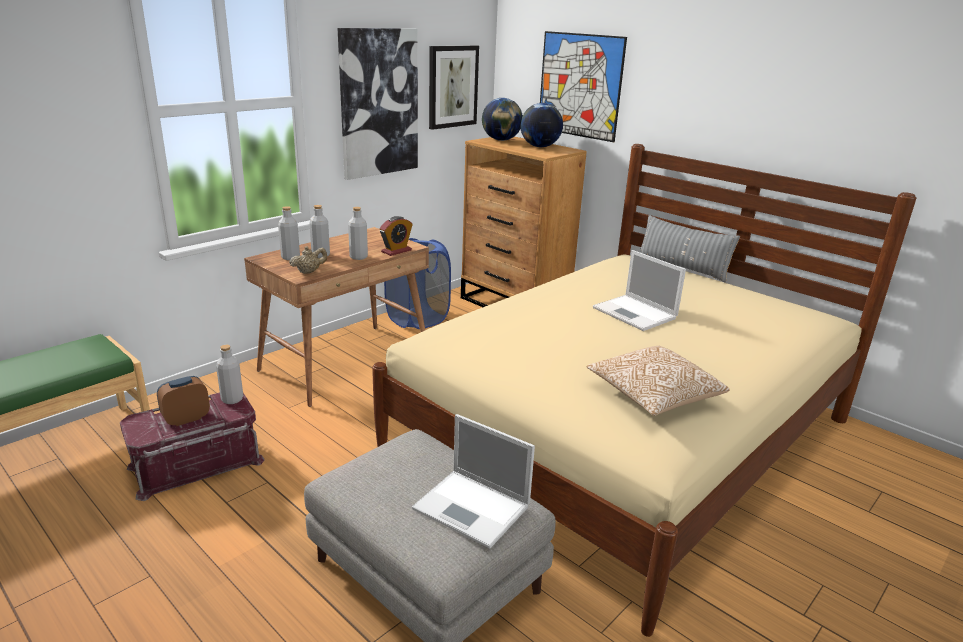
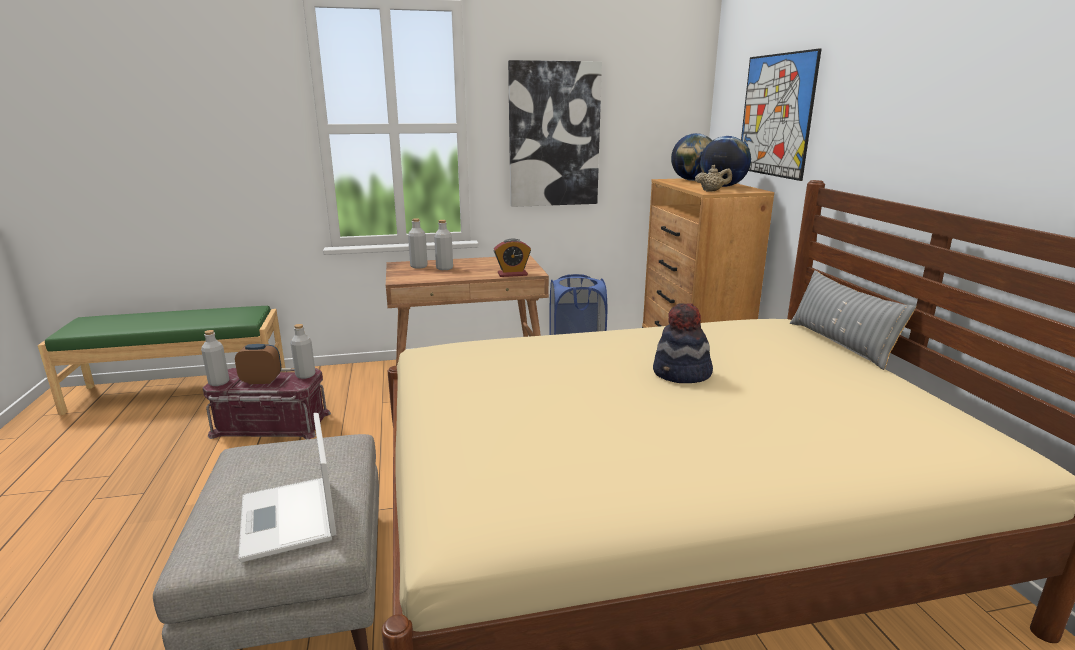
camera: 35 degrees right, 5 degrees down
beige teapot [290,246,327,274] -> beige teapot moved to [695,165,732,192]
grey bottle [348,207,368,260] -> grey bottle moved to [201,330,229,386]
picture [429,45,479,130] -> none
pillow [587,346,730,416] -> none
laptop [593,250,686,331] -> hat [653,303,713,383]

